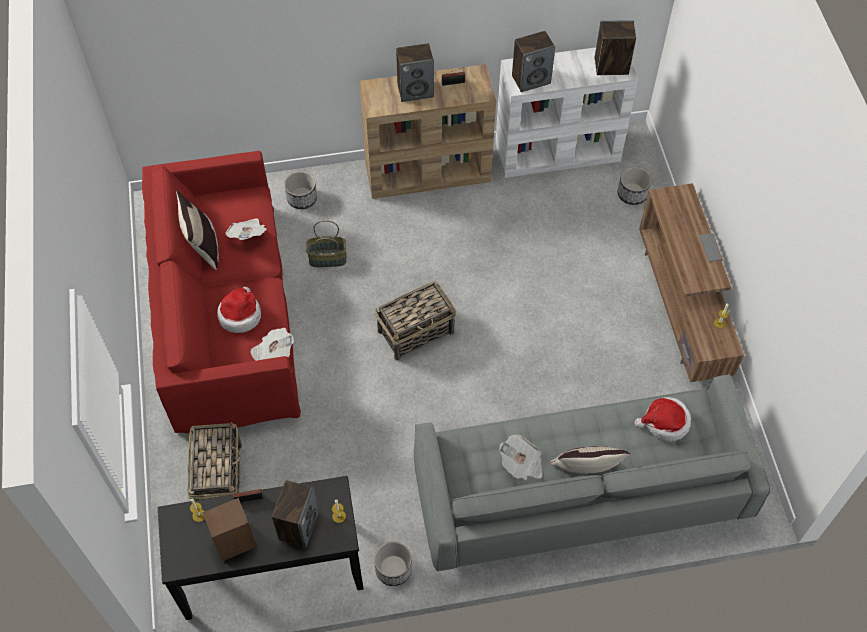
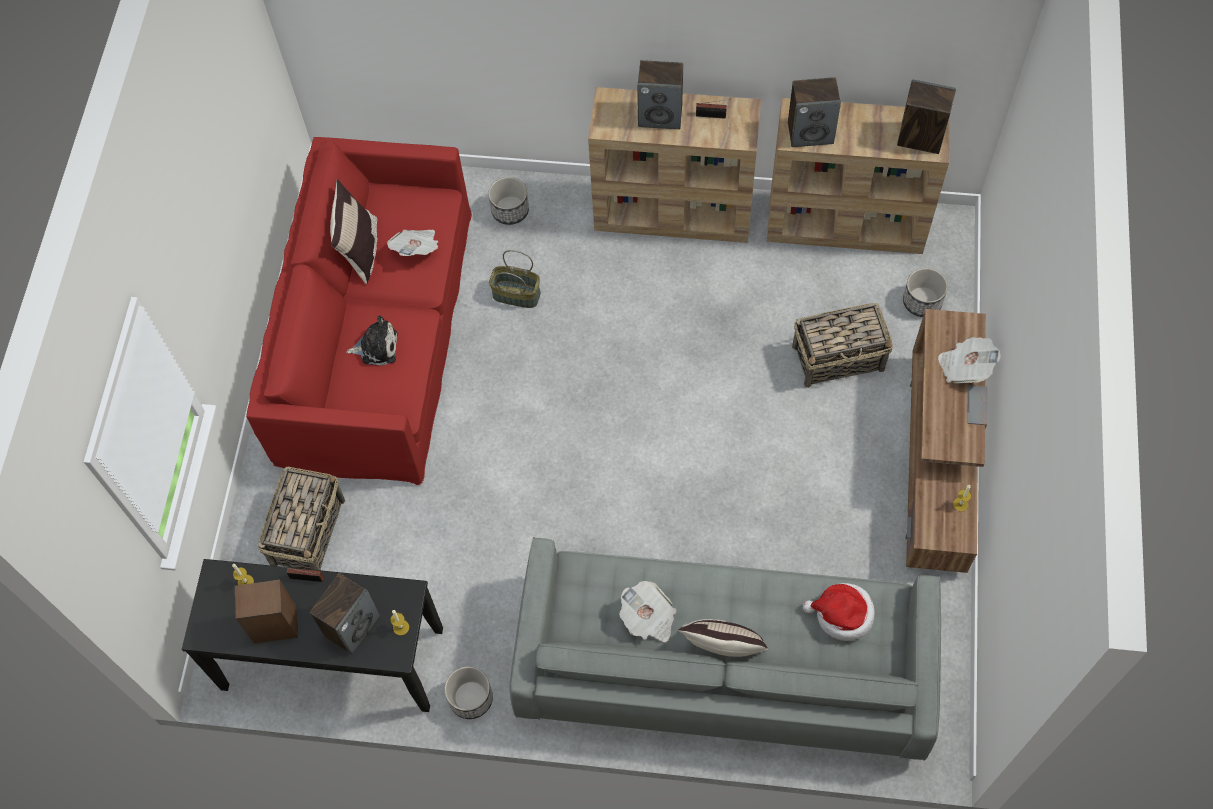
camera: 20 degrees right, 5 degrees up
hat [217,287,261,333] -> plush toy [346,315,398,366]
newspaper [250,328,294,361] -> newspaper moved to [938,337,1001,383]
basket [375,281,456,361] -> basket moved to [792,303,893,388]
white bookcase [495,47,638,178] -> brown bookcase [767,98,950,254]

